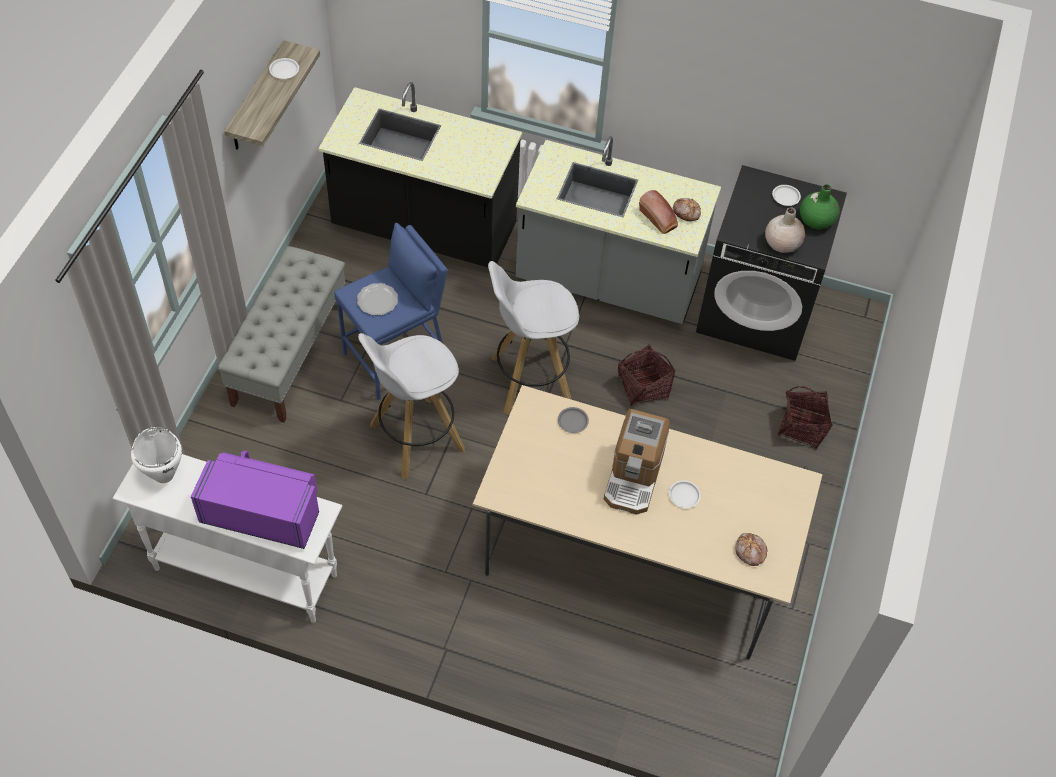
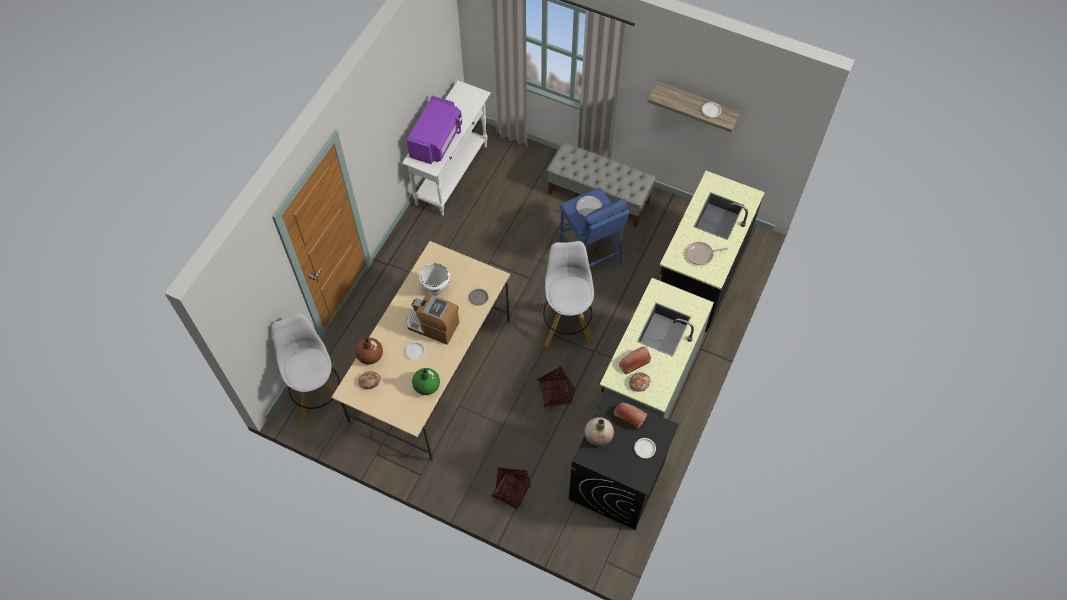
camera: 100 degrees right, 5 degrees up
white cooking pot [131,427,182,483] -> white cooking pot moved to [419,263,450,295]
white stool [358,333,465,479] -> white stool moved to [271,314,350,426]
green vase [800,184,840,229] -> green vase moved to [412,368,440,395]
none -> brown vase [355,338,383,364]
none -> bread [614,403,647,430]
none -> frying pan [686,242,728,265]

